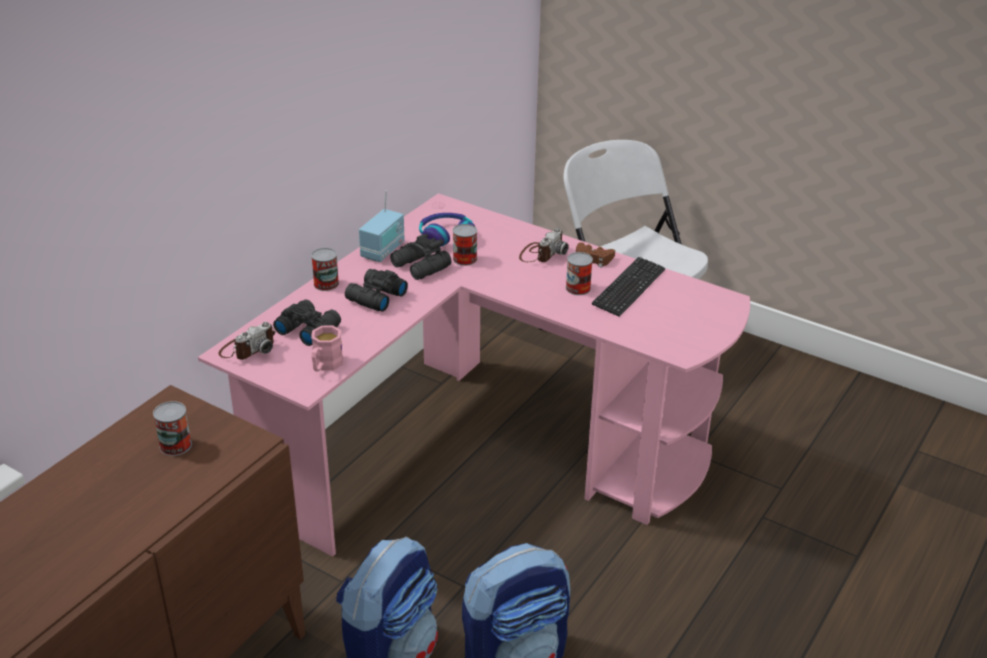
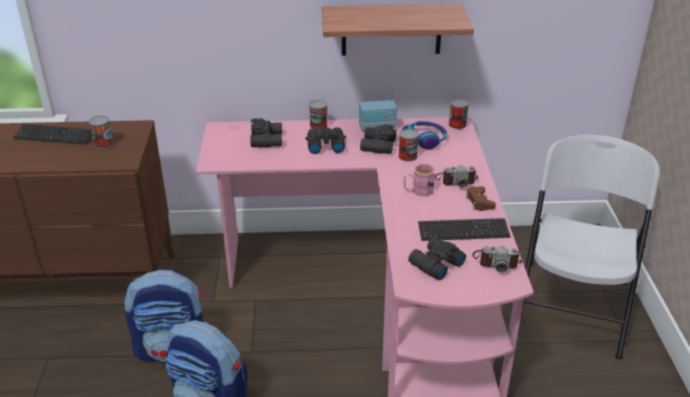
camera: 55 degrees right, 0 degrees up
camera [218,322,275,360] -> camera moved to [472,246,522,272]
pink mug [311,326,343,371] -> pink mug moved to [403,163,435,197]
can [566,252,593,295] -> can moved to [449,99,469,129]
none -> keyboard [13,124,92,145]
none -> shelf [322,4,474,56]
none -> black binoculars [408,237,466,280]

